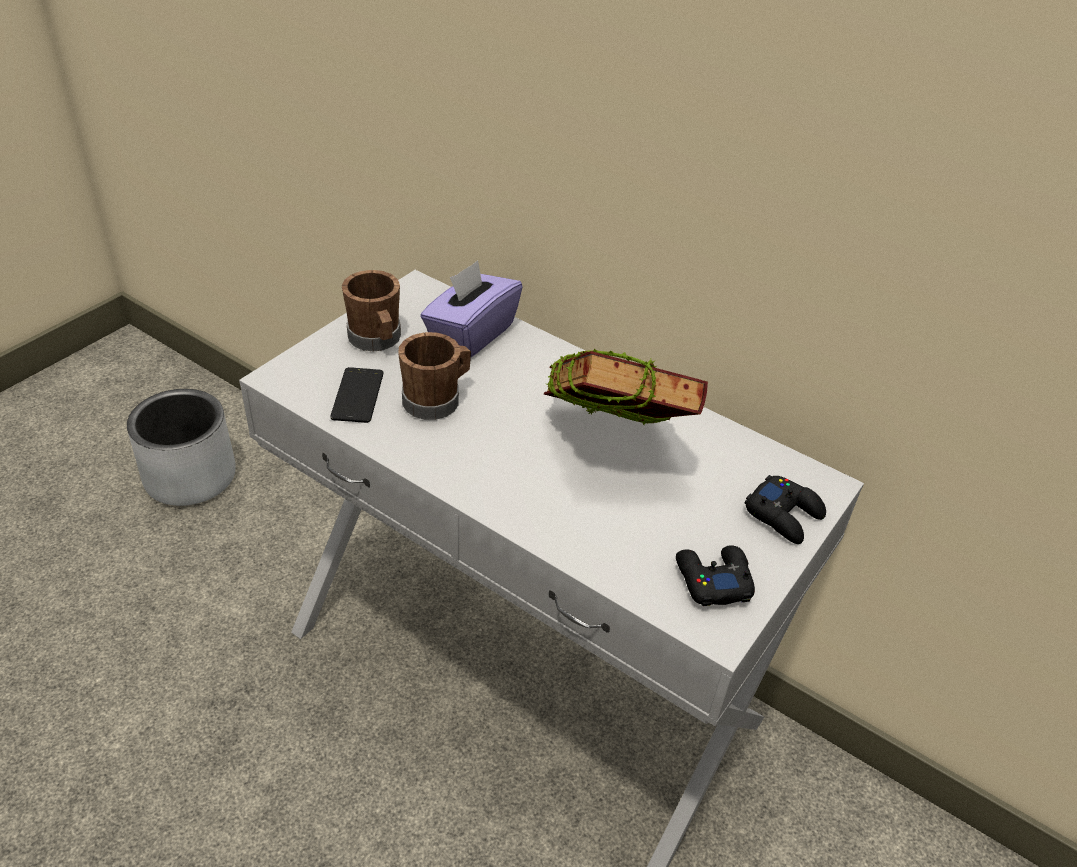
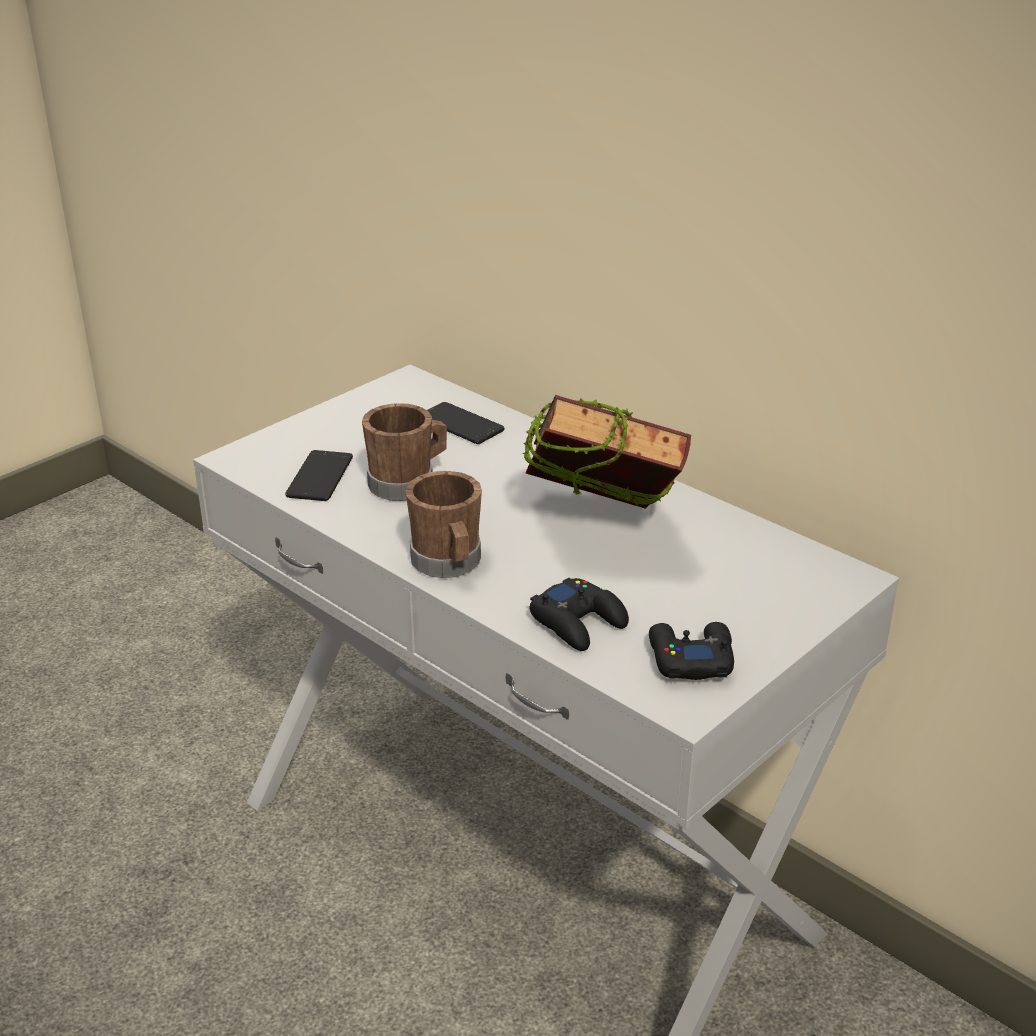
camera: 10 degrees right, 10 degrees down
grey planter [127,389,236,506] -> none
brown mug [342,270,401,351] -> brown mug moved to [405,471,482,578]
purple tissue box [420,260,523,357] -> phone [427,402,504,444]
black game controller [744,475,826,544] -> black game controller moved to [530,578,629,651]

